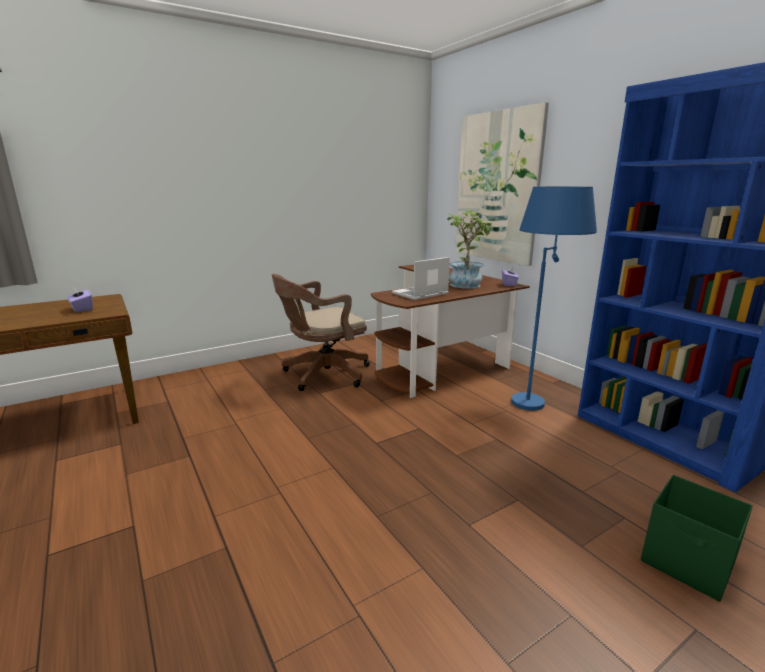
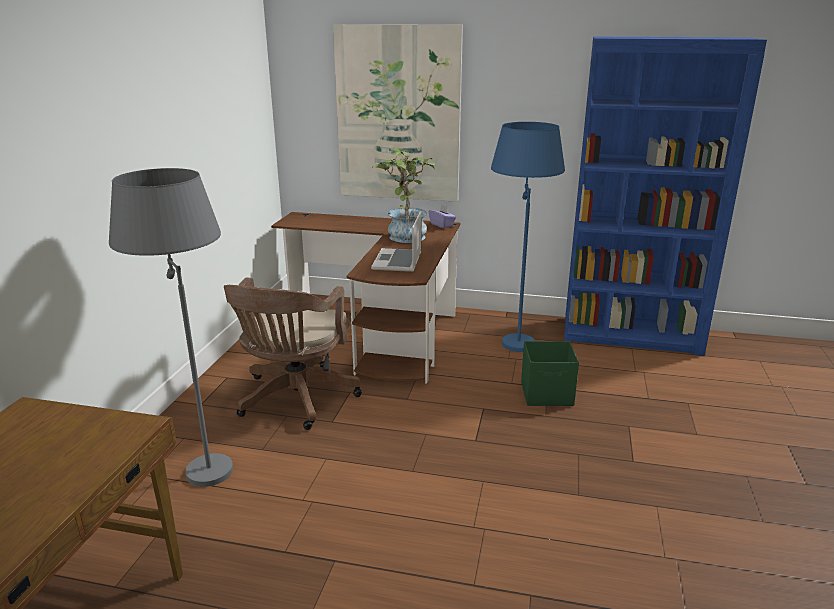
camera: 45 degrees left, 5 degrees up
purple tissue box [67,286,93,313] -> none
green storage box [641,475,753,602] -> green storage box moved to [521,341,579,406]
none -> grey floor lamp [109,168,233,487]

